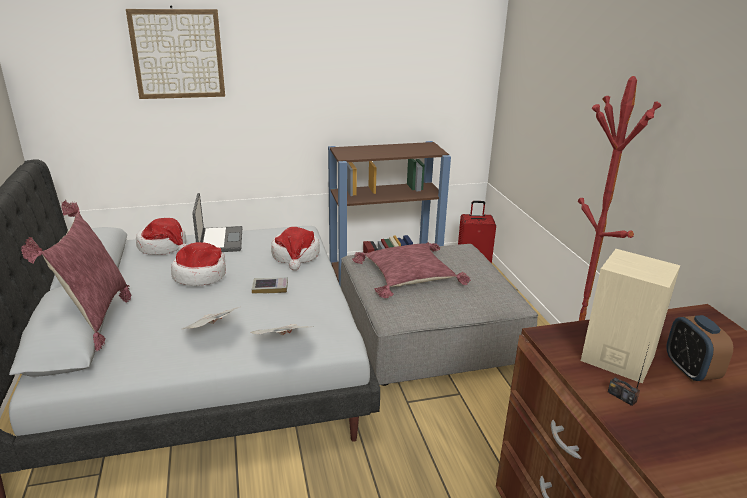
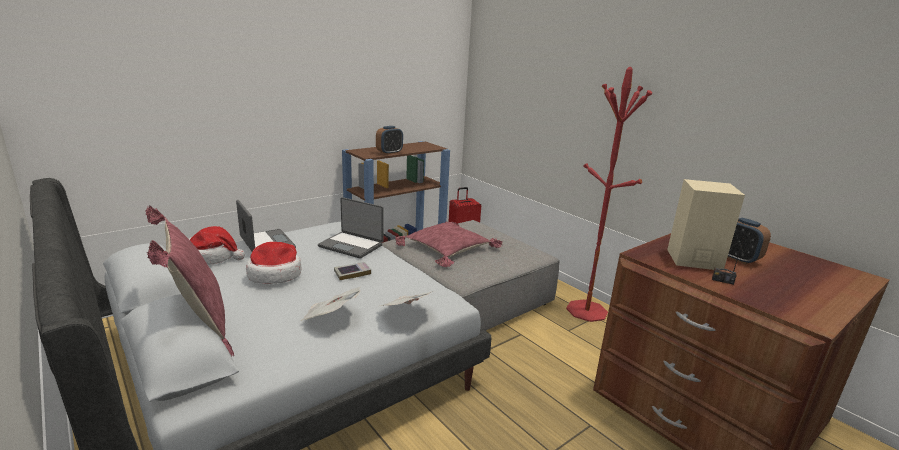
camera: 25 degrees left, 5 degrees down
picture [126,6,225,99] -> none
hat [271,227,320,271] -> laptop [318,197,384,259]
none -> alarm clock [376,126,403,155]

